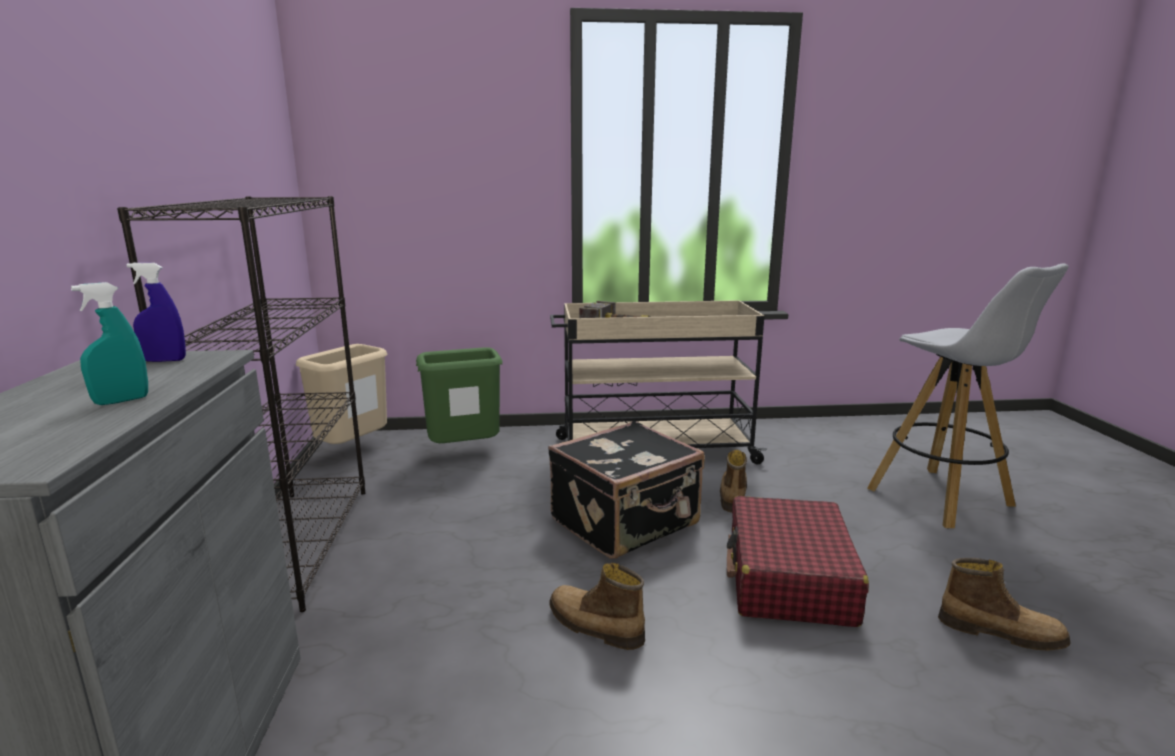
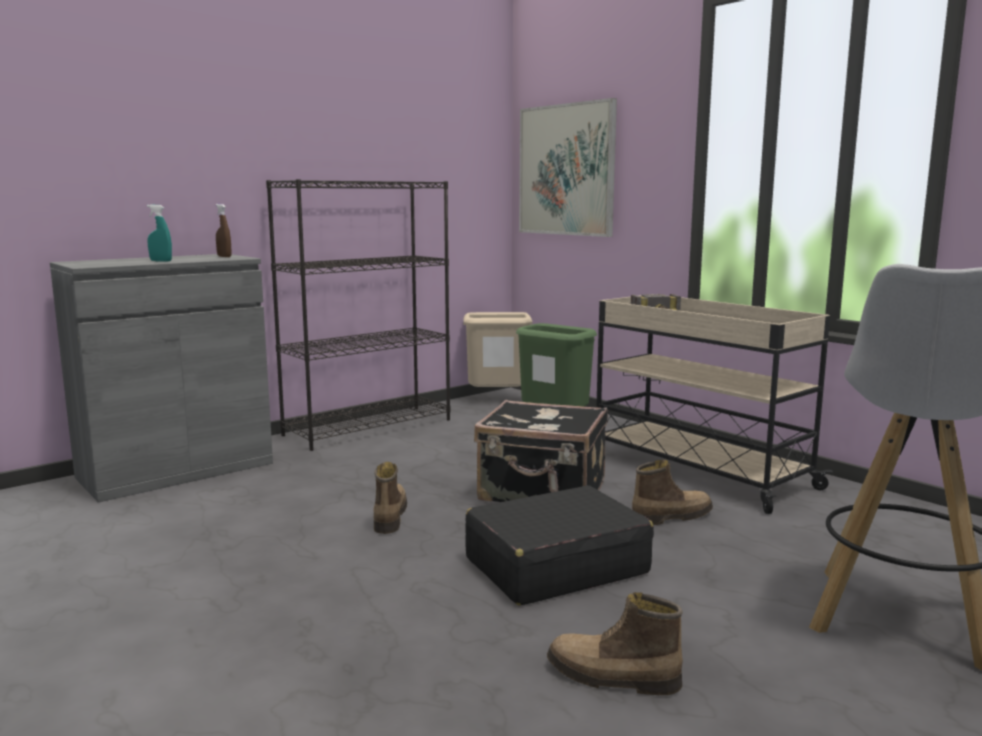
camera: 55 degrees right, 5 degrees down
blue spray bottle [127,263,186,362] -> brown spray bottle [216,204,232,257]
red suitcase [727,496,869,627] -> black suitcase [465,485,654,606]
boot [938,558,1071,651] -> boot turned 120 degrees clockwise [547,592,683,695]
none -> picture [519,98,617,237]

